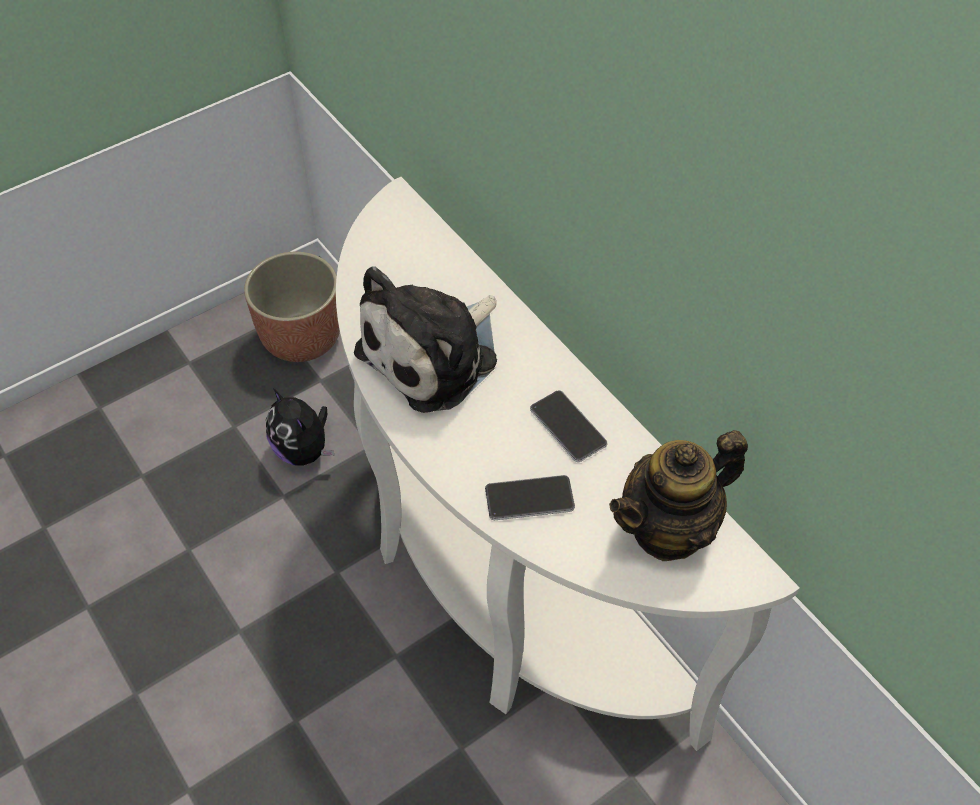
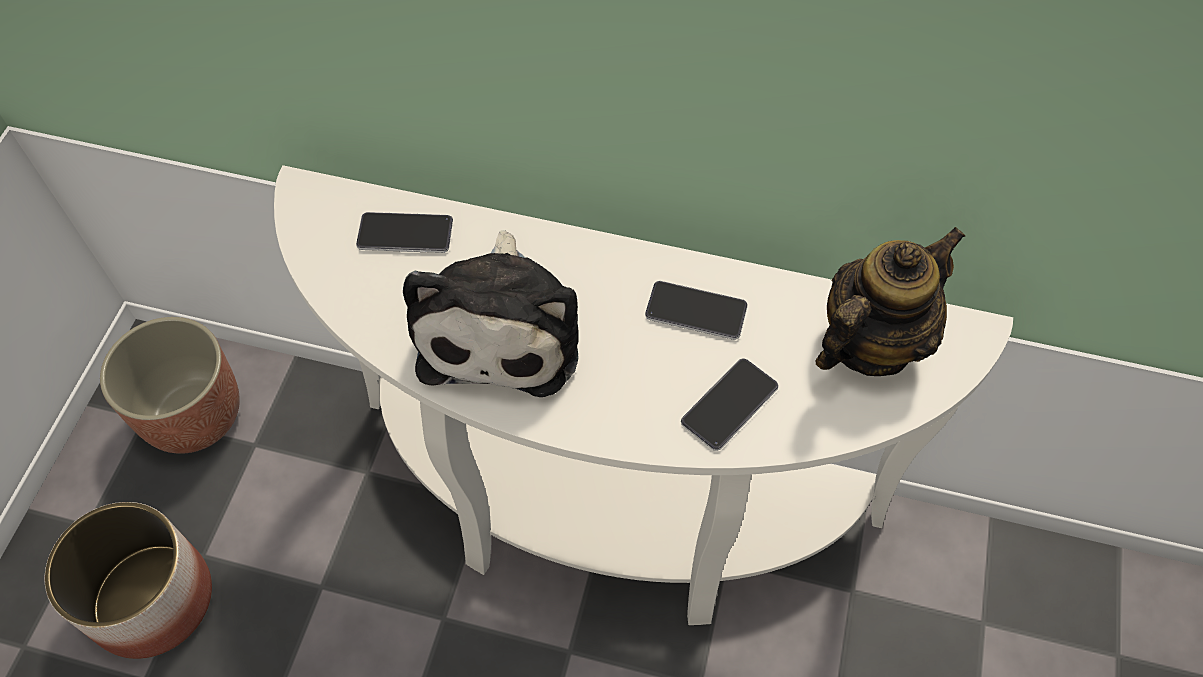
camera: 40 degrees left, 5 degrees up
plush toy [266,388,334,466] -> none
teapot [609,430,748,561] -> teapot turned 150 degrees counterclockwise [816,227,965,376]
none -> planter [45,502,212,659]
none -> phone [356,212,453,253]

